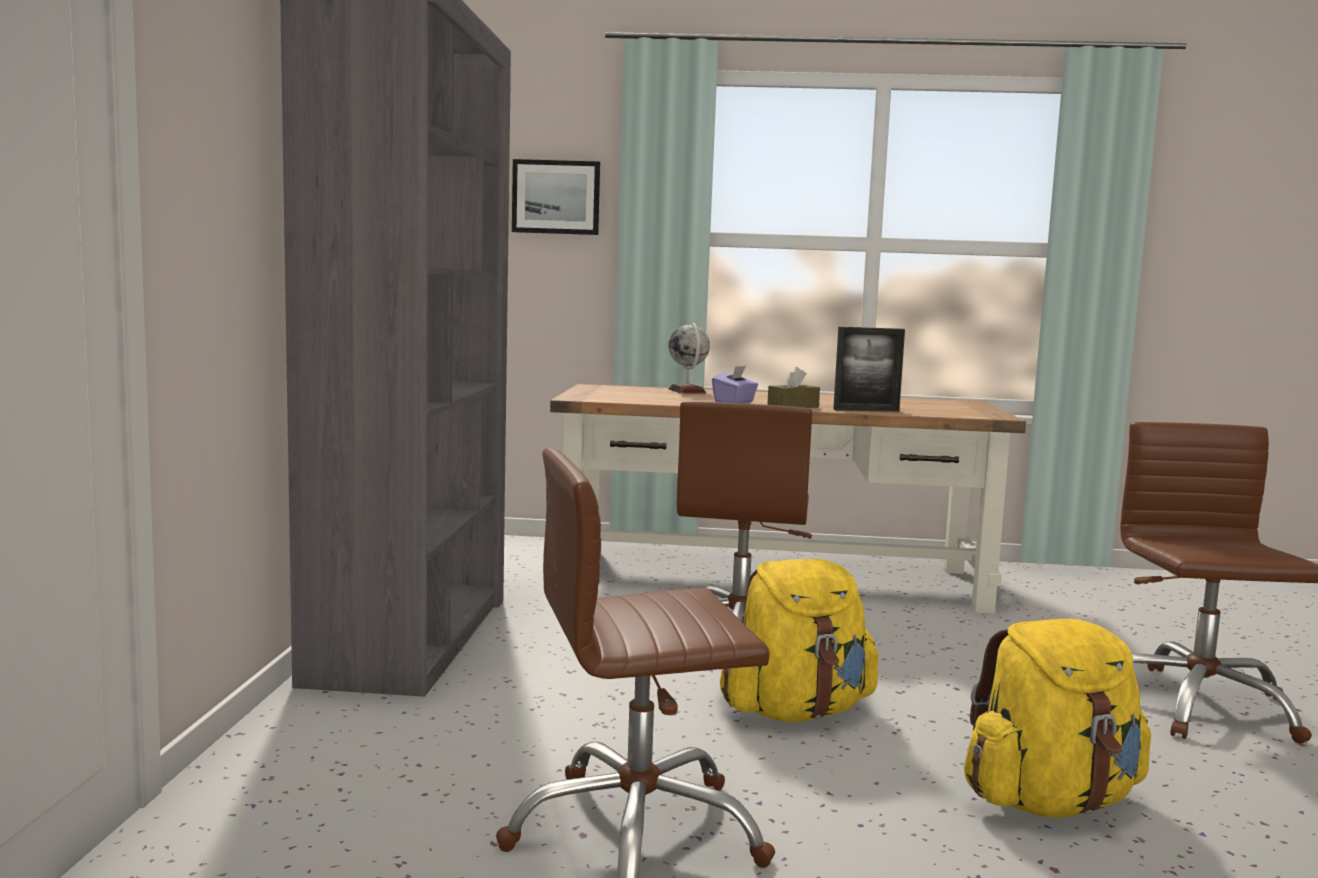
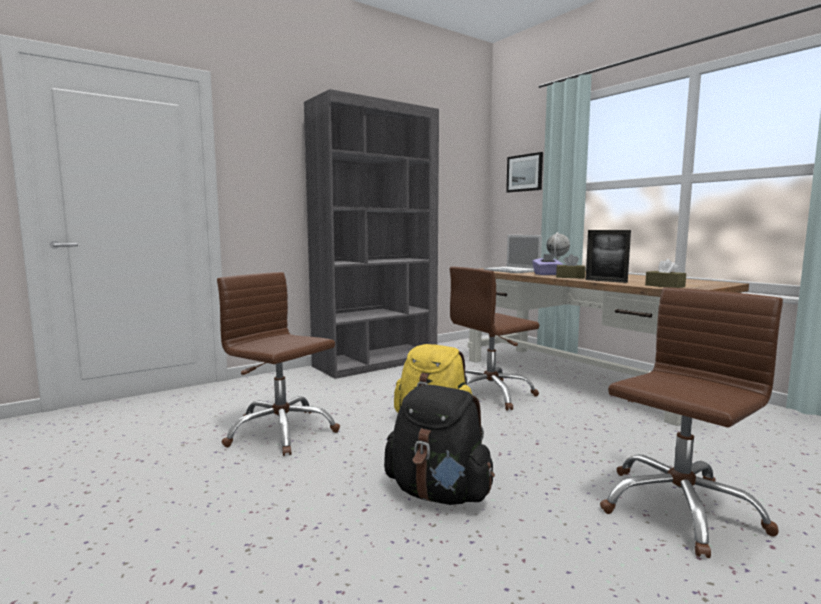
camera: 50 degrees right, 0 degrees up
yellow backpack [964,619,1151,818] -> black backpack [384,385,495,505]
none -> laptop [484,235,542,273]
none -> brown tissue box [645,259,686,288]

